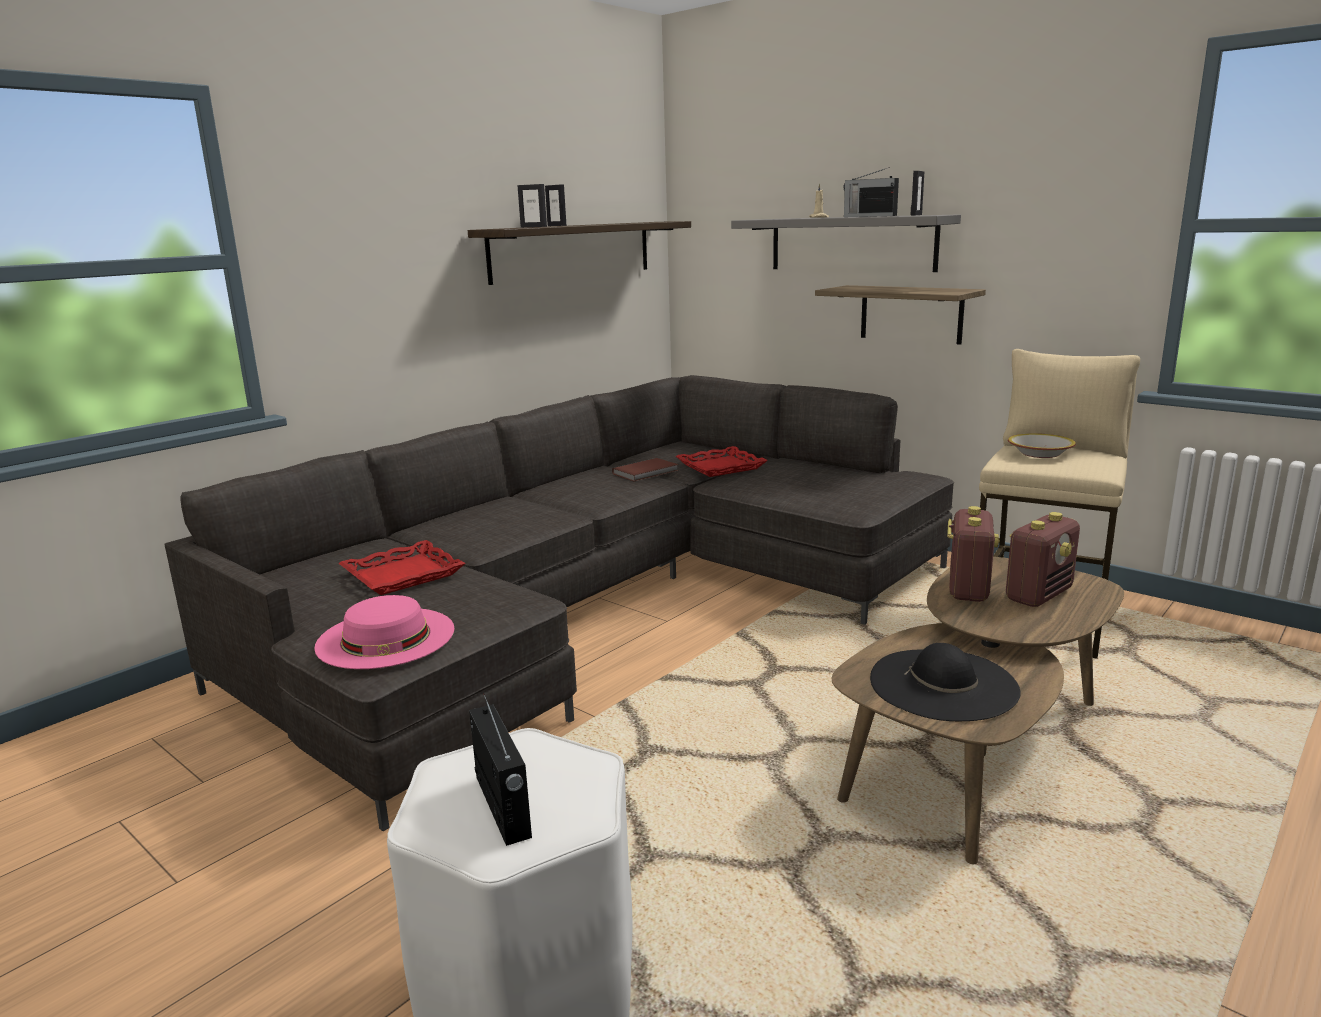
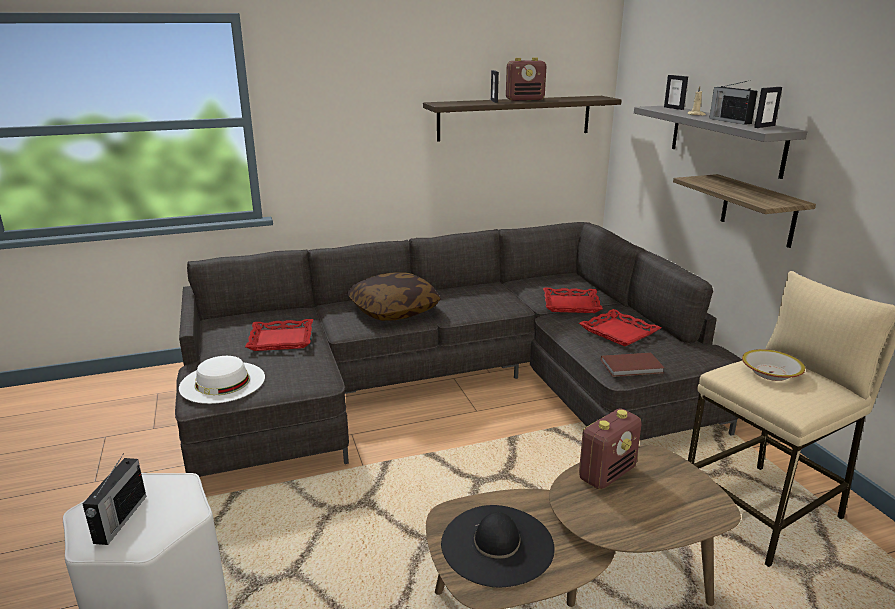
camera: 30 degrees right, 5 degrees up
pink hat [314,595,455,669] -> white hat [179,356,265,404]
picture frame [518,184,547,227] -> picture frame moved to [664,75,688,110]
brown book [612,458,679,482] -> brown book moved to [601,353,664,377]
radio [1006,512,1080,607] -> radio moved to [506,57,546,101]
none -> pillow [347,272,441,321]
none -> red tray [579,309,661,346]

